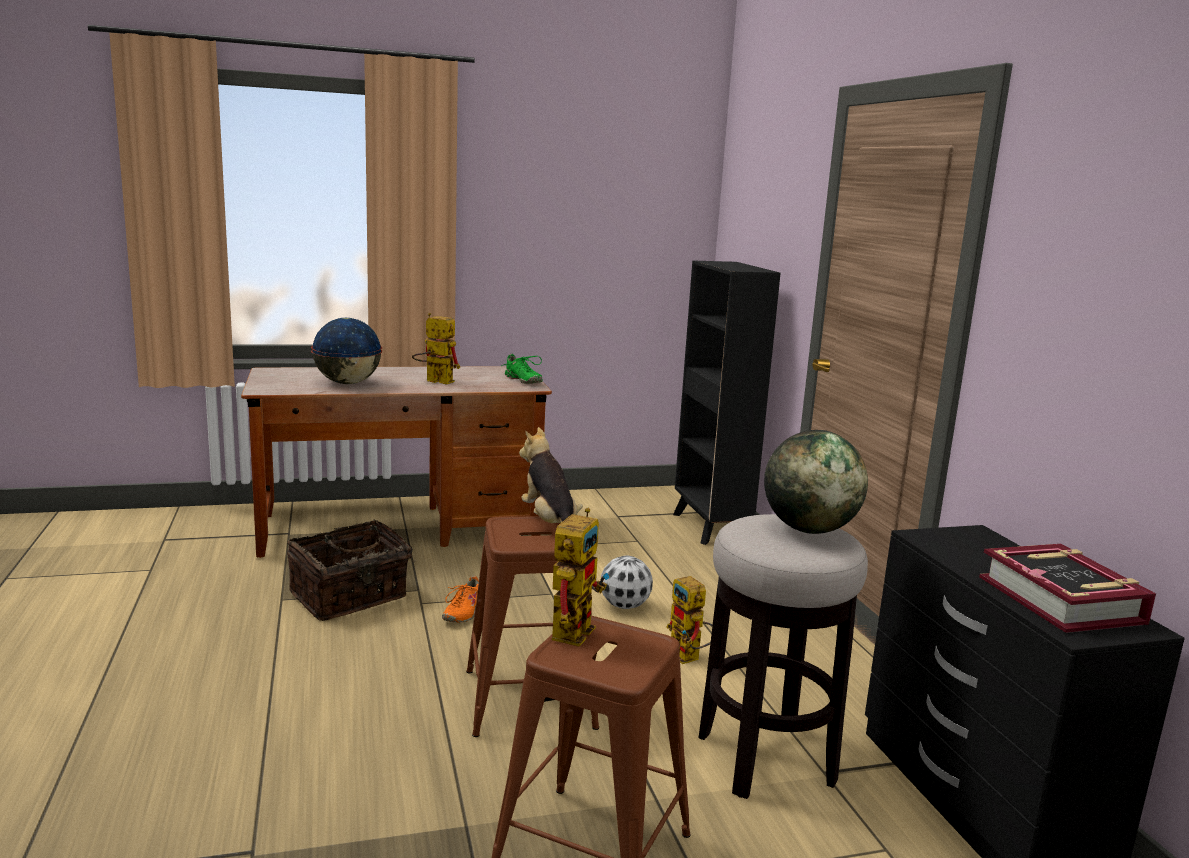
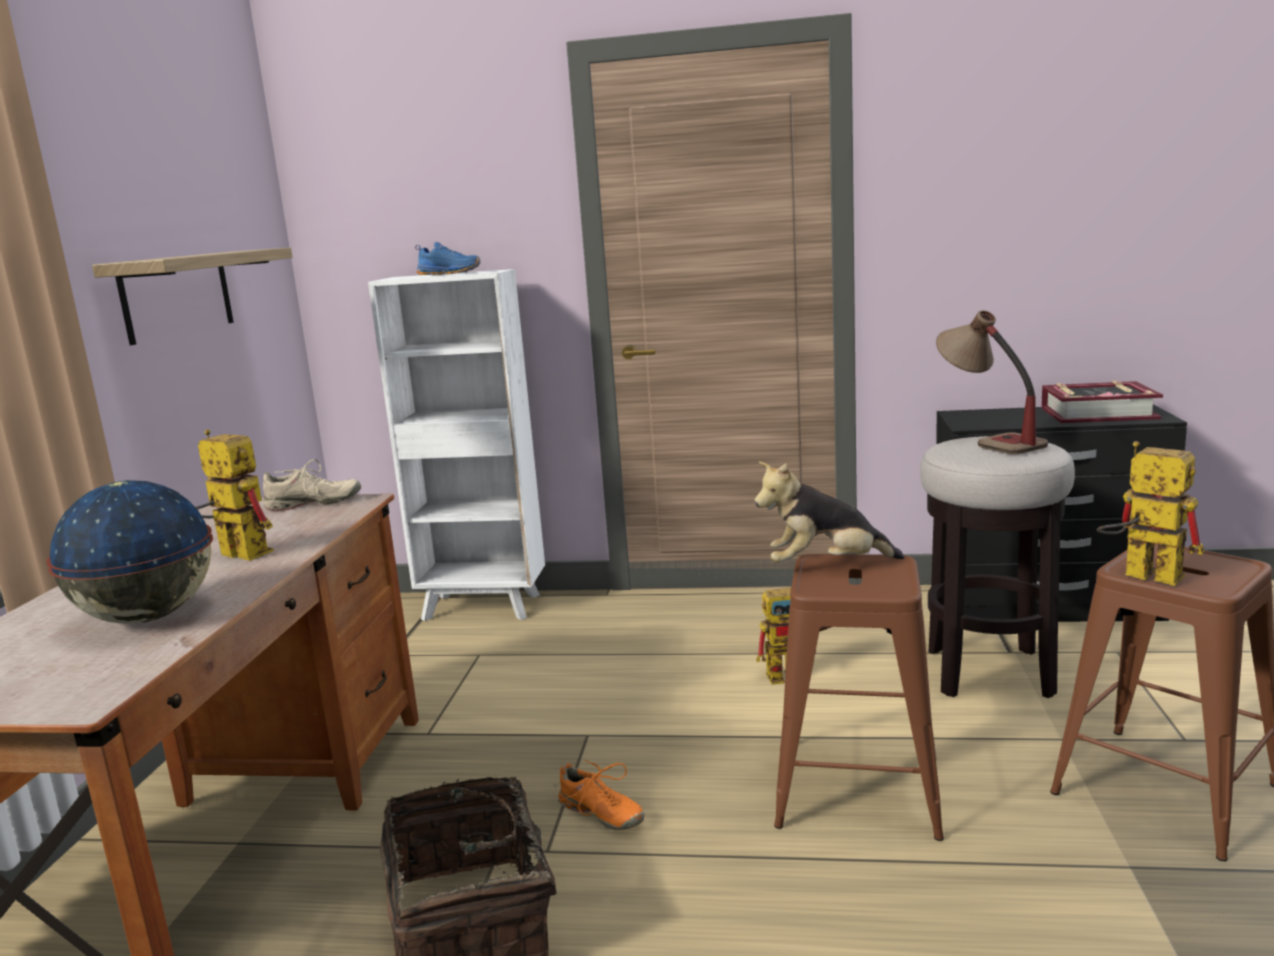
camera: 65 degrees left, 0 degrees up
toy robot [412,313,460,385] -> toy robot turned 75 degrees clockwise [195,429,274,561]
green shoe [502,354,543,384] -> beige shoe [263,459,361,511]
football [601,556,653,609] -> none
black bookcase [673,261,781,545] -> white bookcase [368,269,545,621]
globe [764,430,868,534] -> table lamp [936,310,1048,454]
none -> shelf [92,248,293,345]
none -> blue shoe [415,242,481,275]

